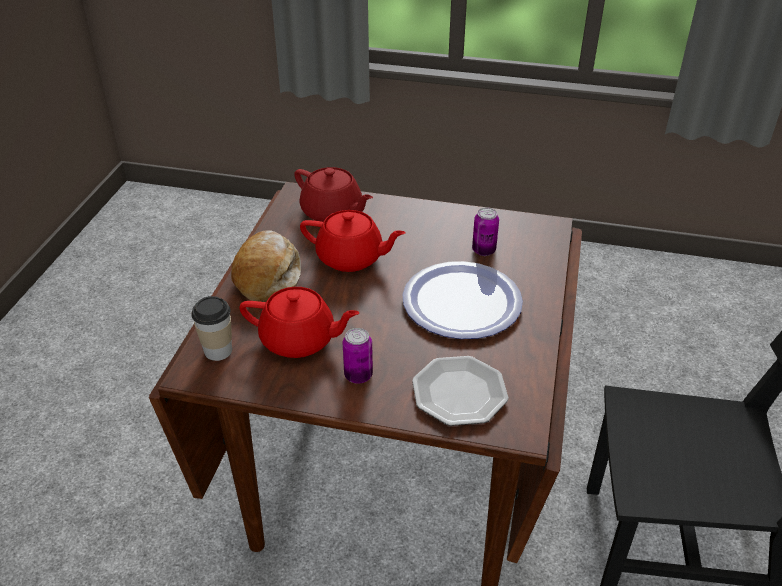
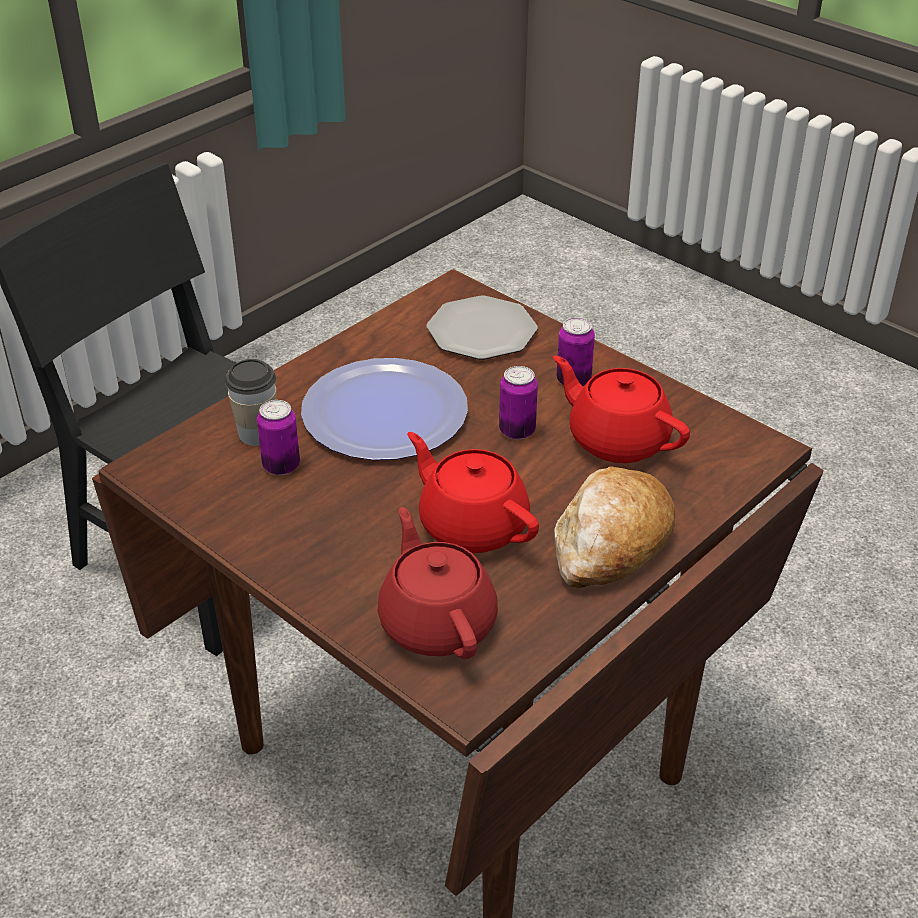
camera: 150 degrees left, 0 degrees up
cup [191,296,232,361] -> cup moved to [225,359,276,446]
none -> can [499,366,538,440]

